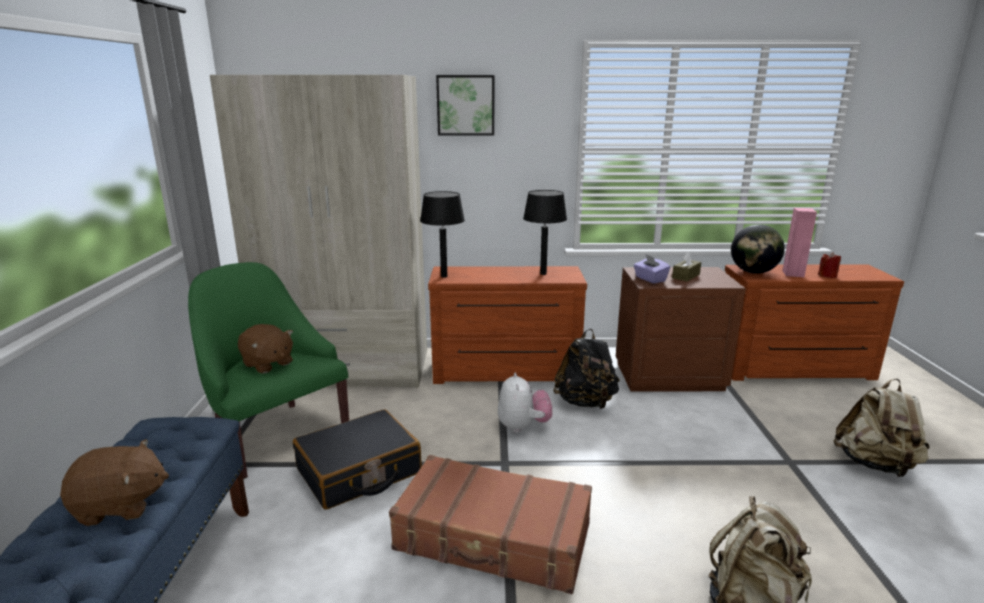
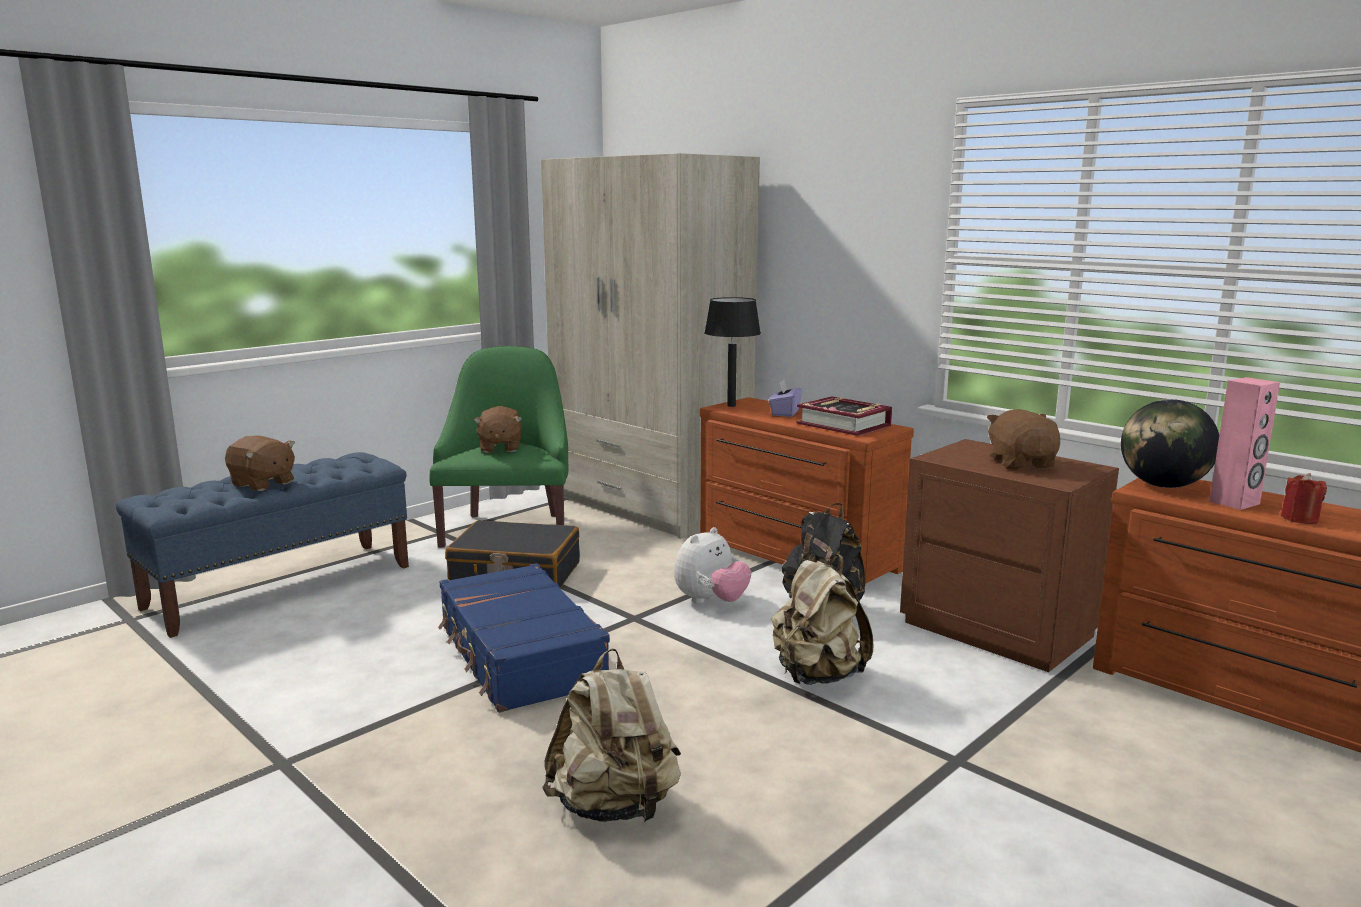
camera: 45 degrees right, 5 degrees down
brown suitcase [389,455,592,594] -> blue suitcase [438,563,610,713]
picture [436,75,494,135] -> none
black table lamp [523,190,567,275] -> book [797,396,892,436]
purple tissue box [634,254,670,284] -> purple tissue box moved to [769,380,802,417]
brown tissue box [672,251,701,282] -> brown plush toy [987,409,1060,470]
beige backpack [834,379,930,477] -> beige backpack moved to [772,555,873,685]

